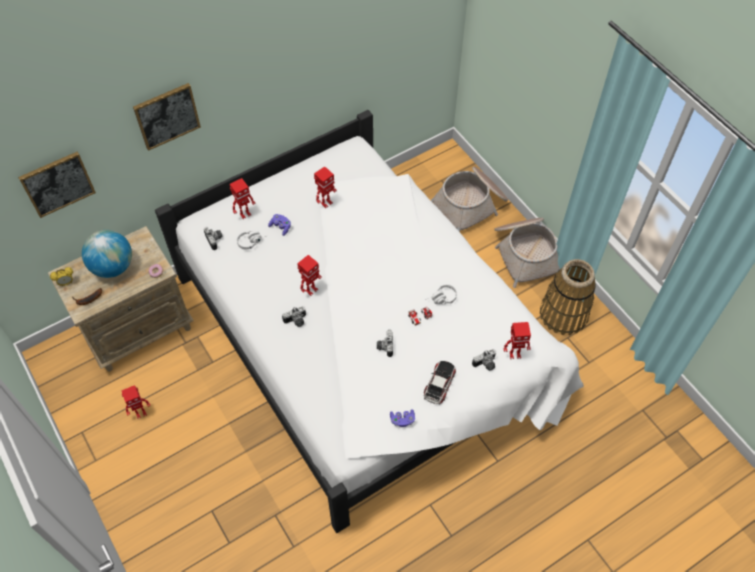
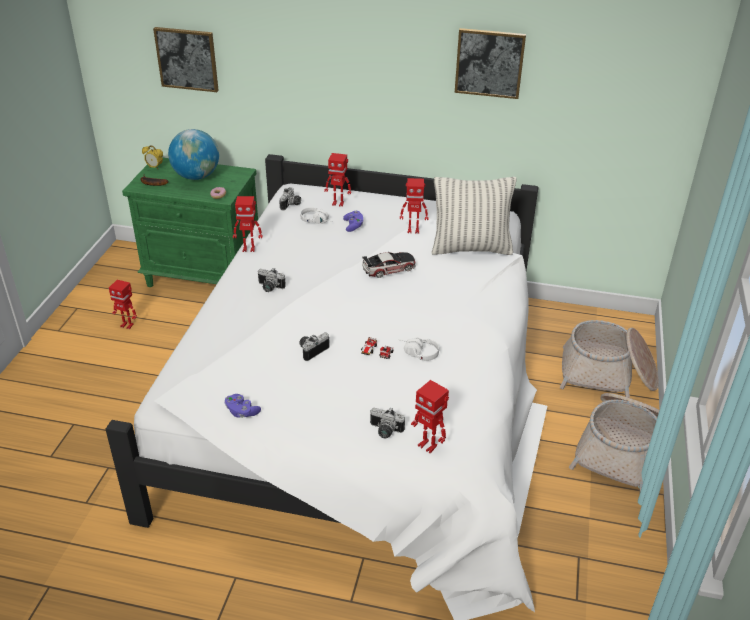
camera: 45 degrees right, 20 degrees down
beige nightstand [48,226,194,372] -> green nightstand [122,158,258,287]
picture [133,83,201,151] -> picture moved to [455,28,526,99]
toy robot [297,255,322,296] -> toy robot moved to [233,196,262,252]
toy car [424,361,456,404] -> toy car moved to [362,252,415,278]
basket [540,259,596,335] -> none
none -> pillow [431,177,516,255]

